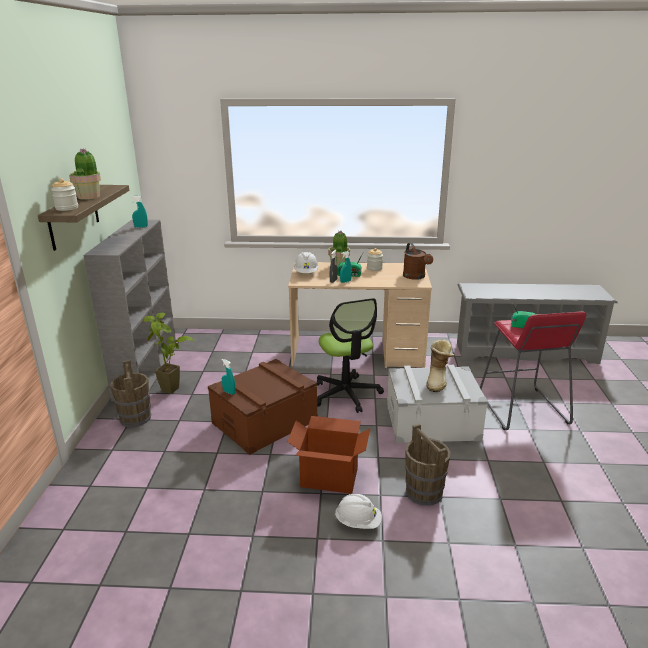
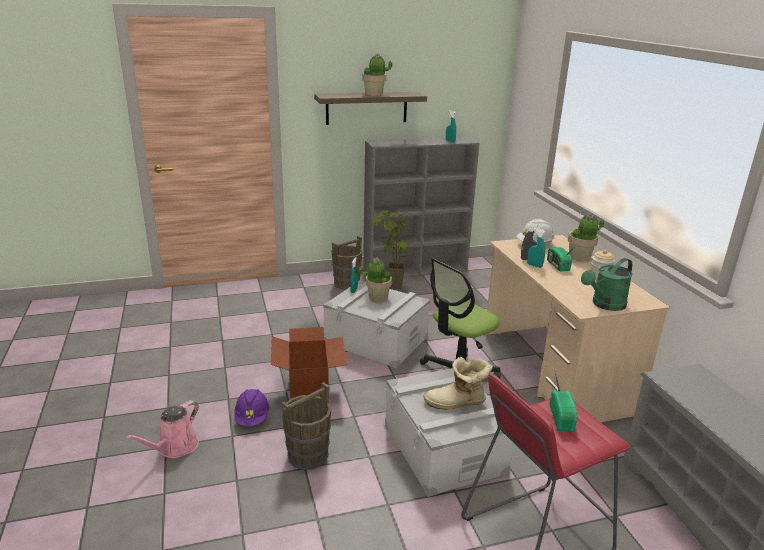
camera: 70 degrees right, 0 degrees up
jar [51,178,78,211] -> none
brown storage box [208,359,318,455] -> grey storage box [323,280,430,368]
white hard hat [334,494,382,529] -> purple hard hat [234,389,269,426]
brown watering can [403,243,433,280] -> green watering can [581,258,633,311]
none -> pink watering can [125,400,199,458]
none -> potted plant [359,257,392,302]

